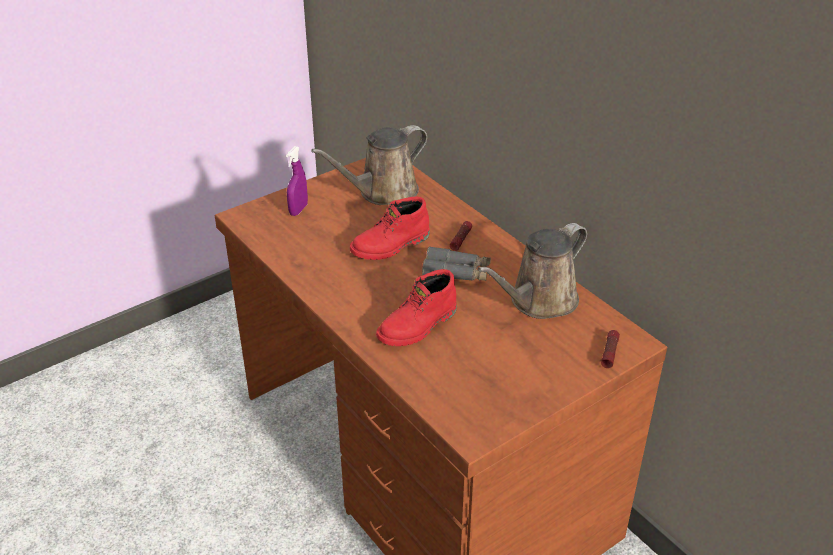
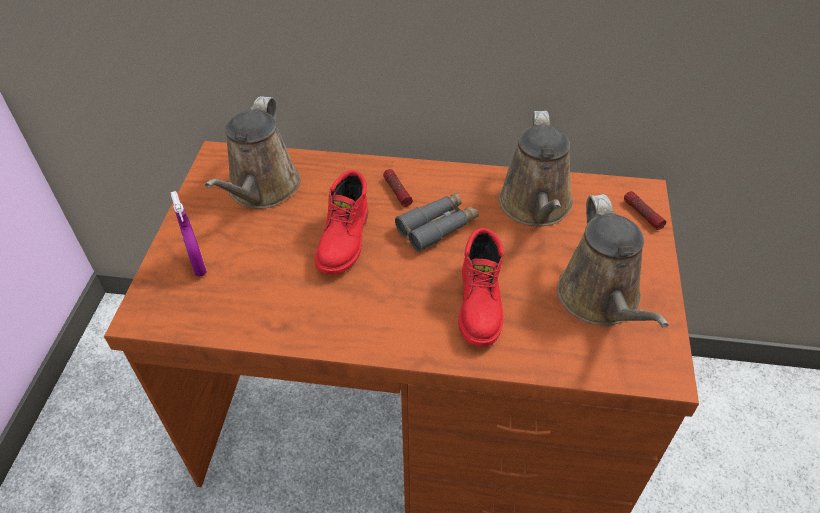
camera: 45 degrees left, 10 degrees up
none -> brown watering can [557,194,668,327]

